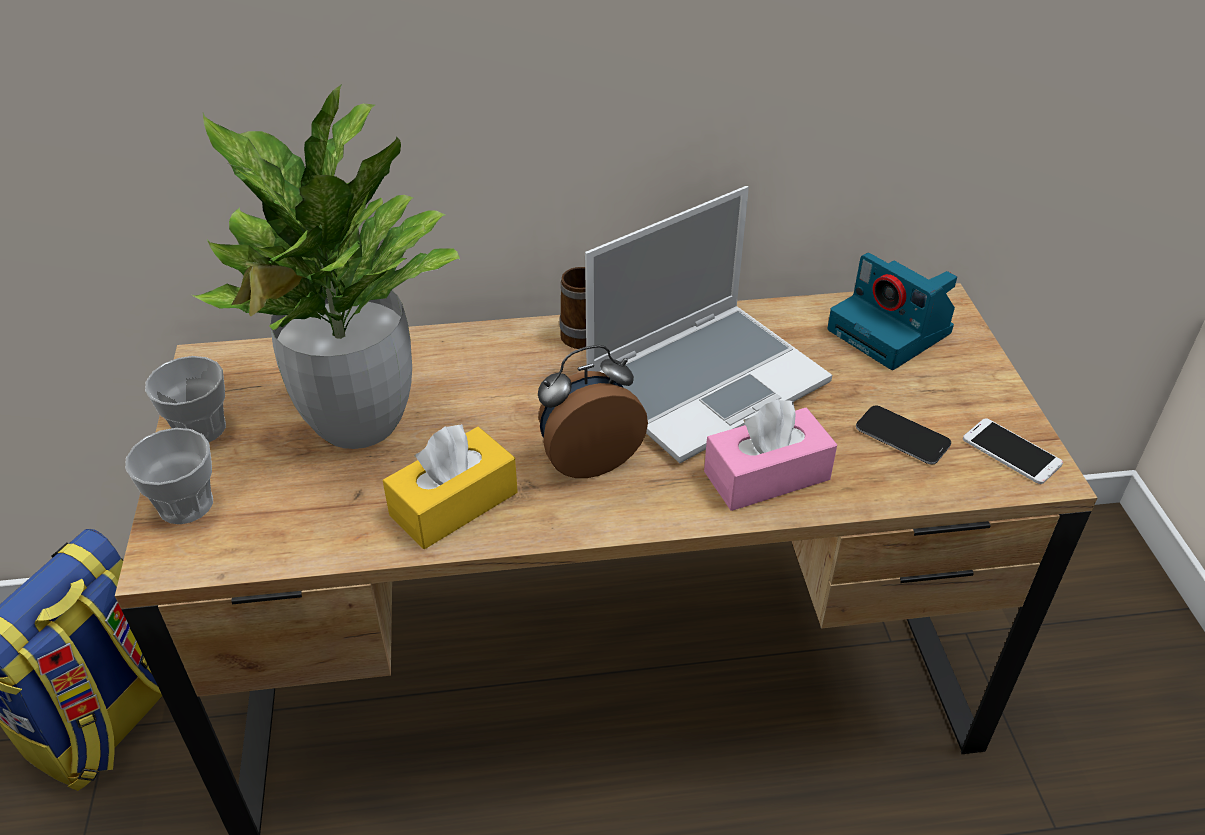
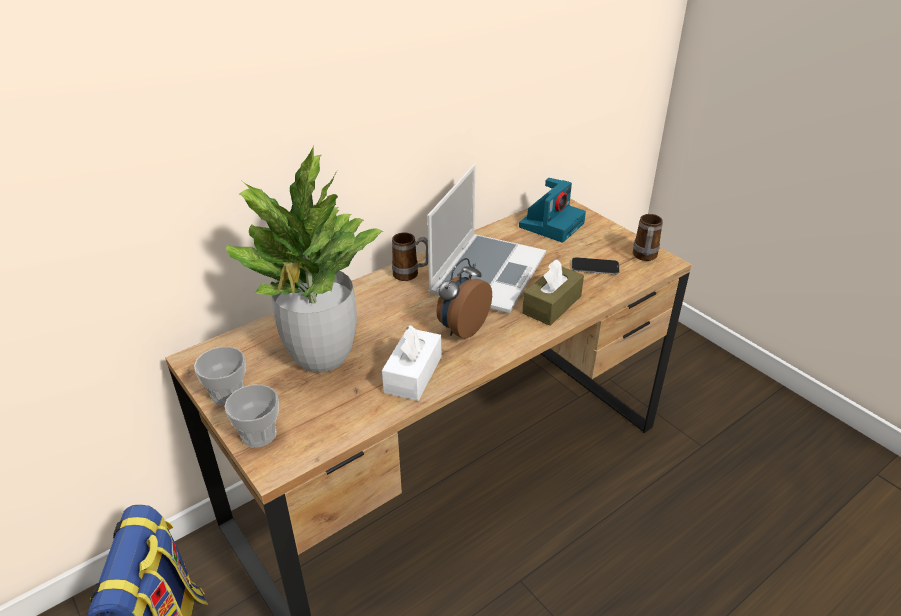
camera: 30 degrees left, 5 degrees down
yellow tissue box [383,424,518,549] -> white tissue box [382,325,441,401]
pink tissue box [704,399,837,511] -> brown tissue box [522,260,584,326]
camera [827,253,957,370] -> camera turned 75 degrees counterclockwise [519,178,586,243]
phone [963,418,1063,484] -> mug [633,214,663,261]

